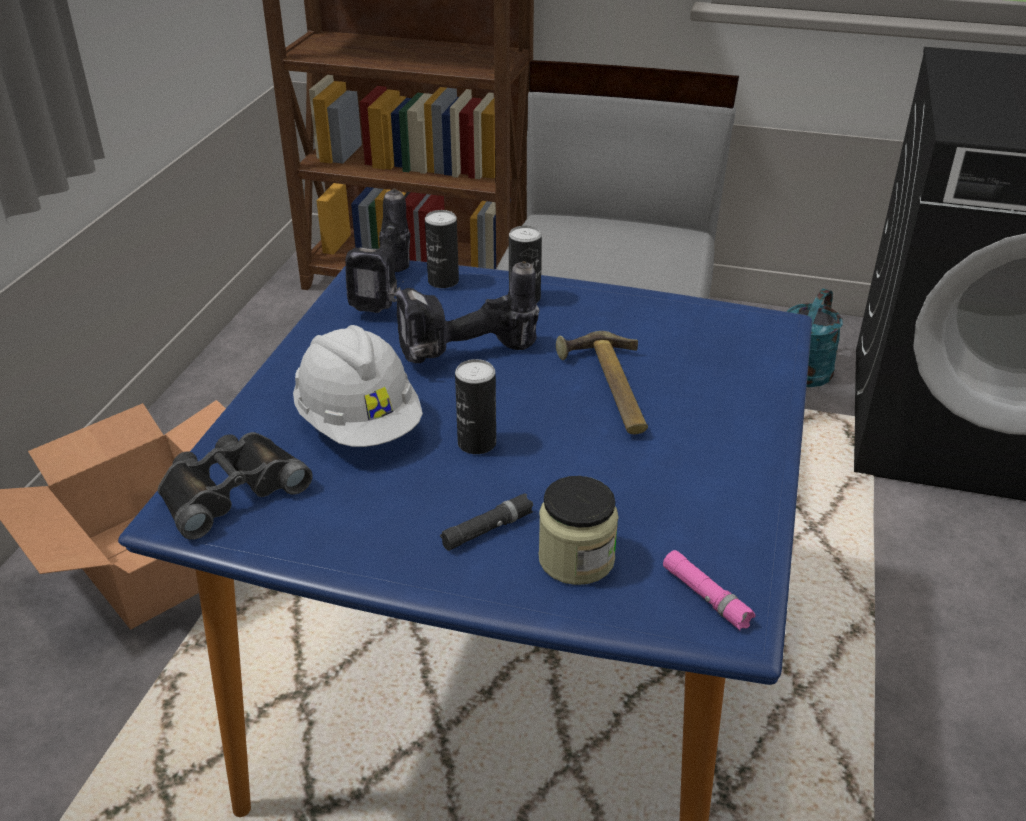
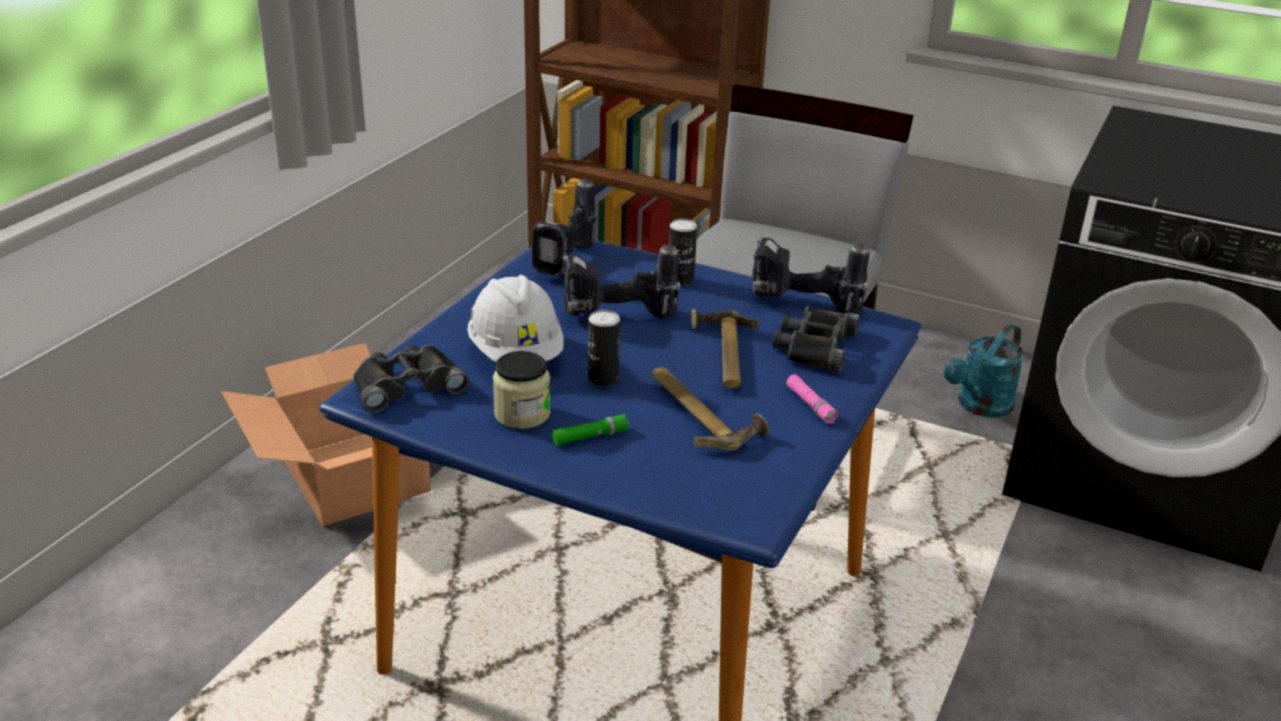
camera: 10 degrees right, 5 degrees down
can [425,210,459,288] -> none
black flashlight [440,494,533,551] -> green flashlight [552,414,629,446]
jar [538,476,619,585] -> jar moved to [493,351,550,429]
pink flashlight [663,550,756,631] -> pink flashlight moved to [786,374,839,424]
none -> hammer [652,367,769,451]
none -> power drill [751,237,869,314]
none -> black binoculars [773,306,860,373]

